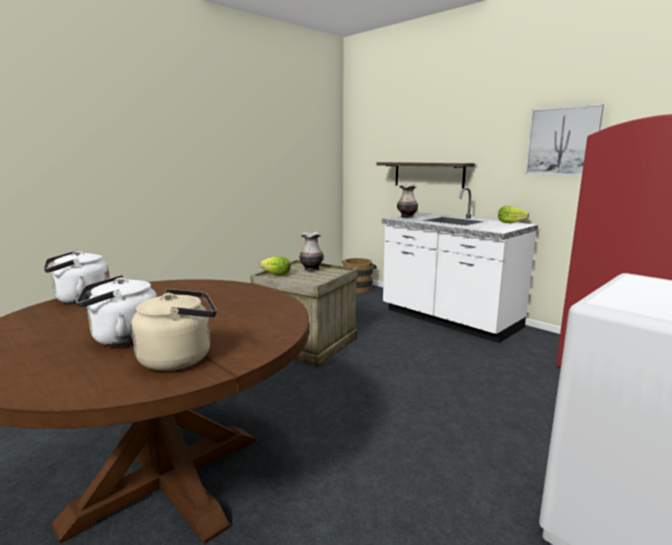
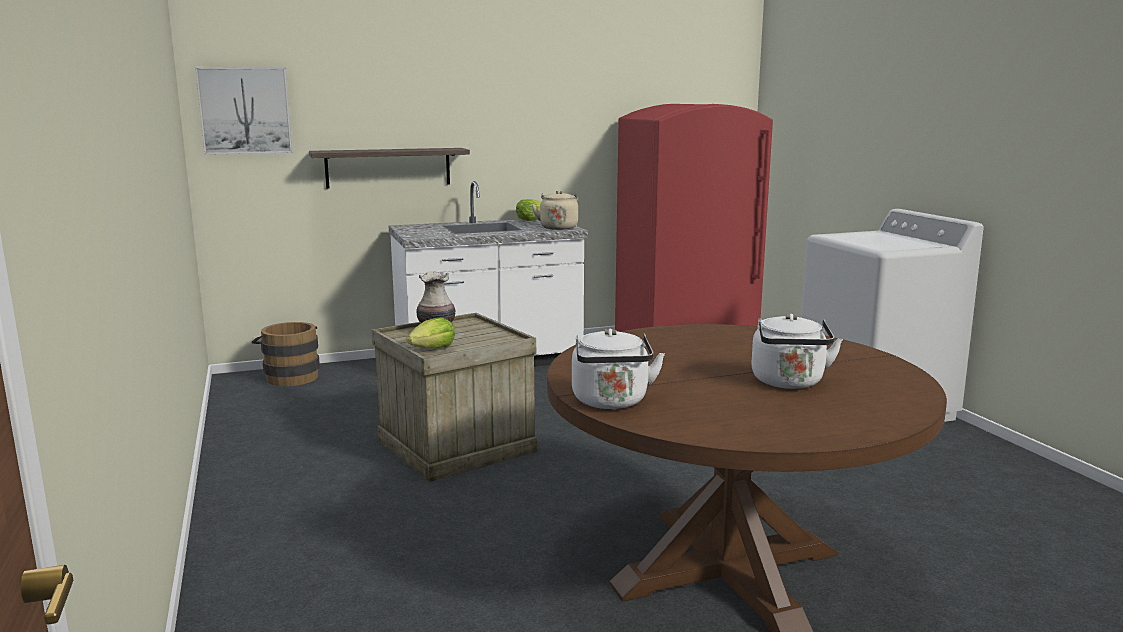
camera: 65 degrees left, 0 degrees up
beige kettle [131,289,217,371] -> beige kettle moved to [532,191,578,230]
vase [397,184,418,218] -> none
picture [525,104,604,175] -> picture moved to [195,67,292,155]

